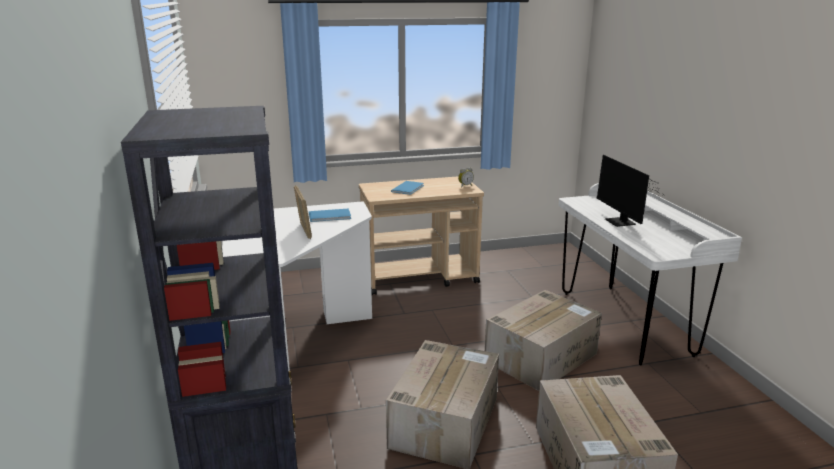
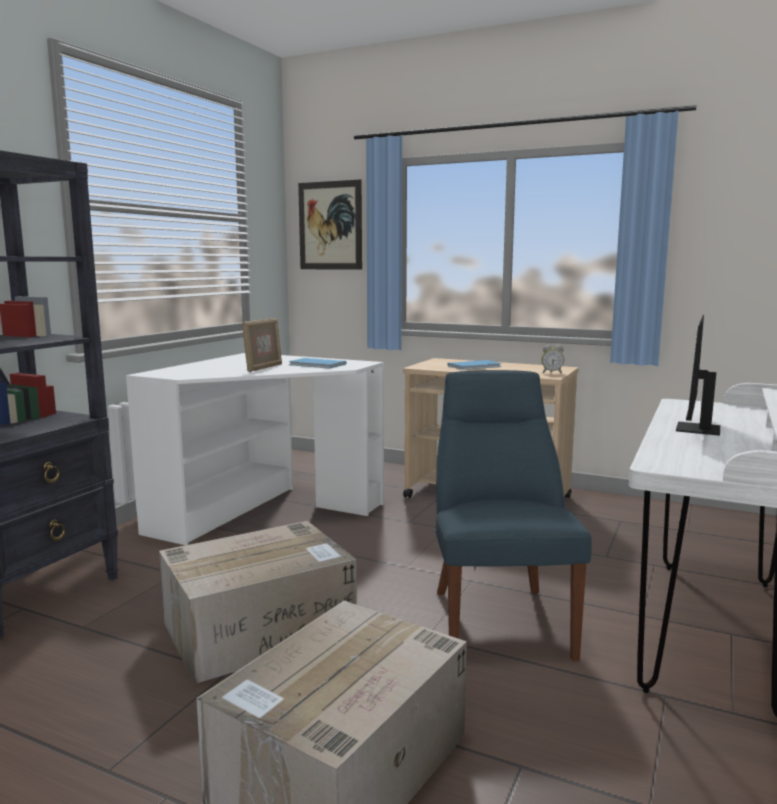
camera: 40 degrees right, 10 degrees down
cardboard box [485,290,602,391] -> blue chair [435,370,592,661]
none -> picture [298,179,362,270]

